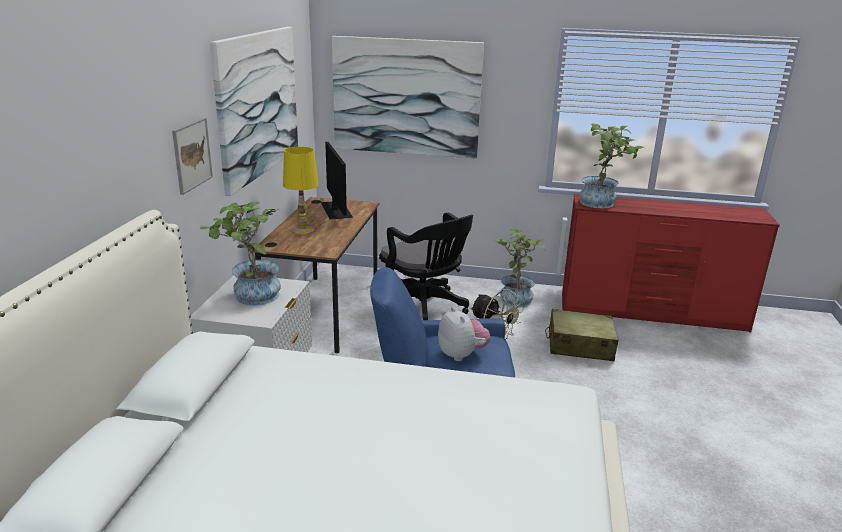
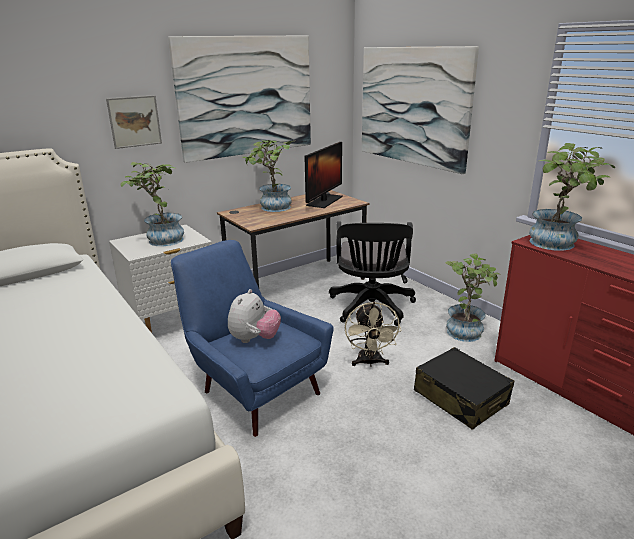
camera: 45 degrees right, 0 degrees up
yellow table lamp [283,147,319,235] -> potted plant [242,140,293,212]
beige suitcase [545,309,619,361] -> black suitcase [414,347,514,430]

